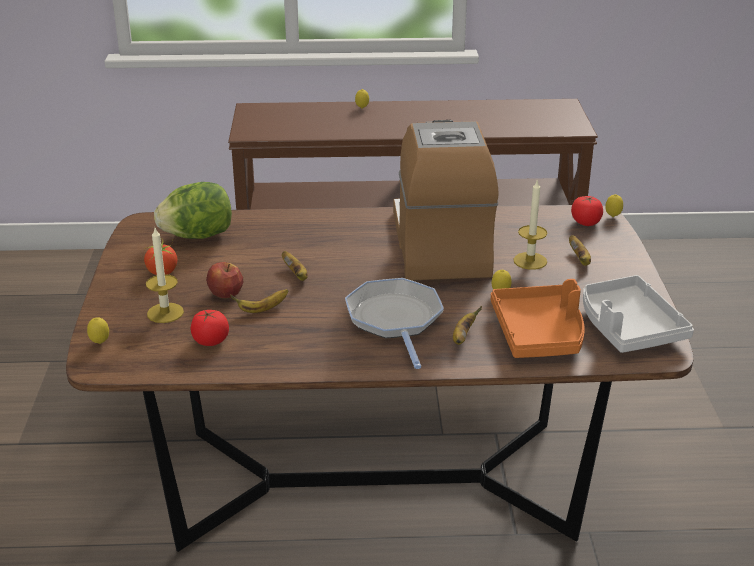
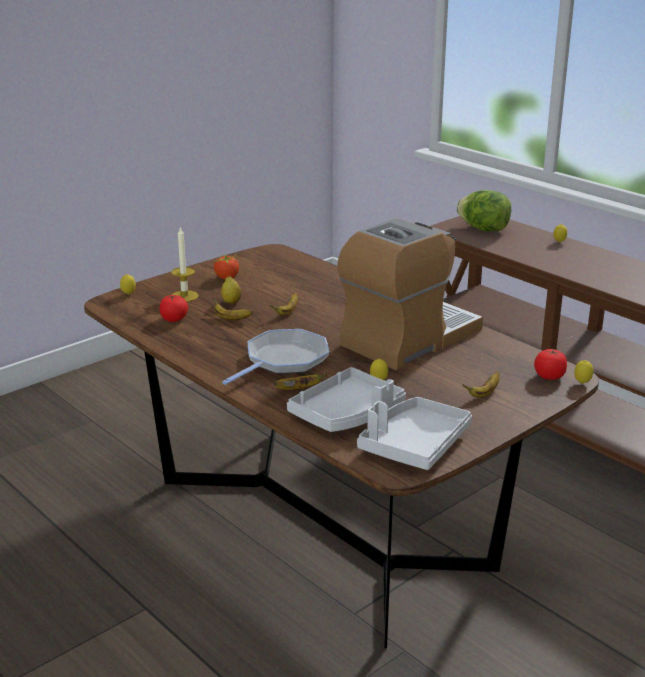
camera: 50 degrees right, 5 degrees down
lettuce [154,182,232,239] -> lettuce moved to [456,190,511,231]
apple [206,262,243,298] -> lemon [221,277,241,304]
orange tray [491,279,585,358] -> grey tray [287,367,406,432]
candle [513,181,547,270] -> none

